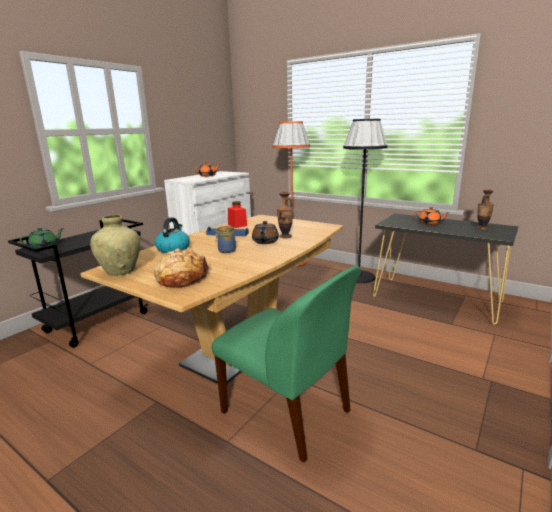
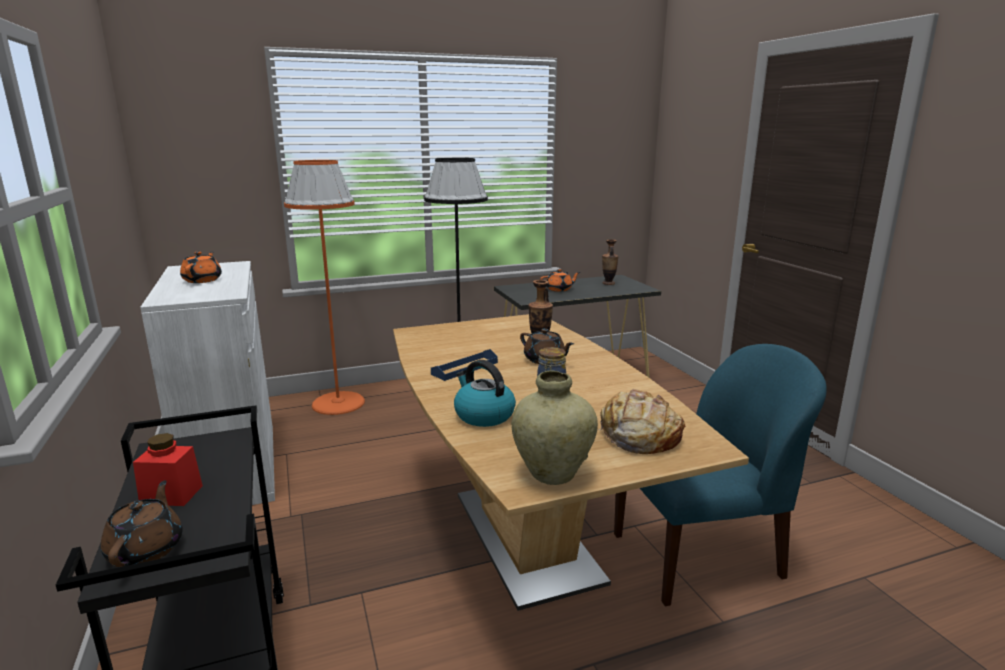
camera: 55 degrees left, 0 degrees up
green teapot [19,228,64,248] -> brown teapot [101,480,183,567]
green chair [212,266,361,463] -> blue chair [614,344,827,607]
red jar [228,201,247,228] -> red jar moved to [133,433,203,506]

